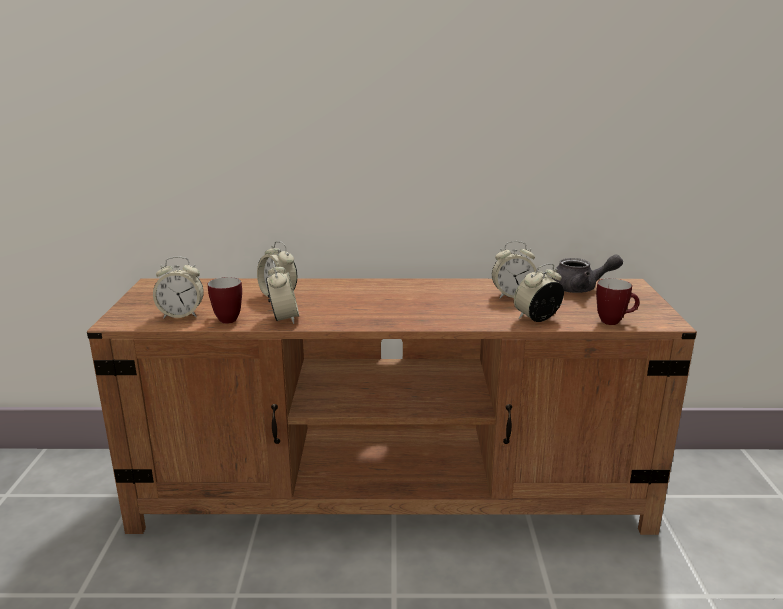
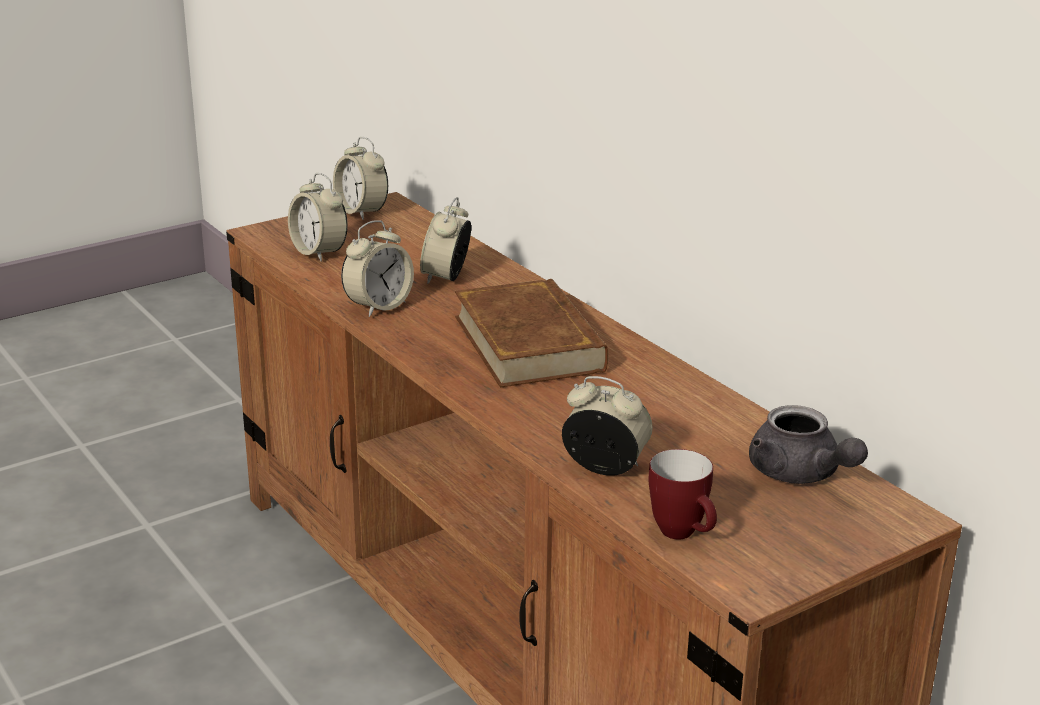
camera: 55 degrees right, 5 degrees up
mug [208,277,242,324] -> none
alarm clock [492,241,537,299] -> alarm clock moved to [333,137,388,220]
none -> brown book [455,279,608,387]

